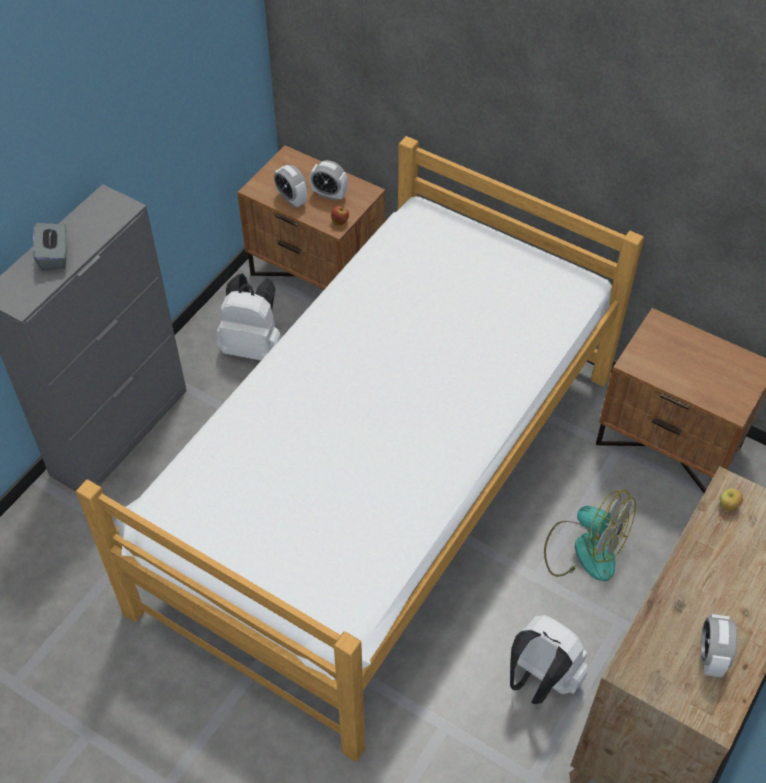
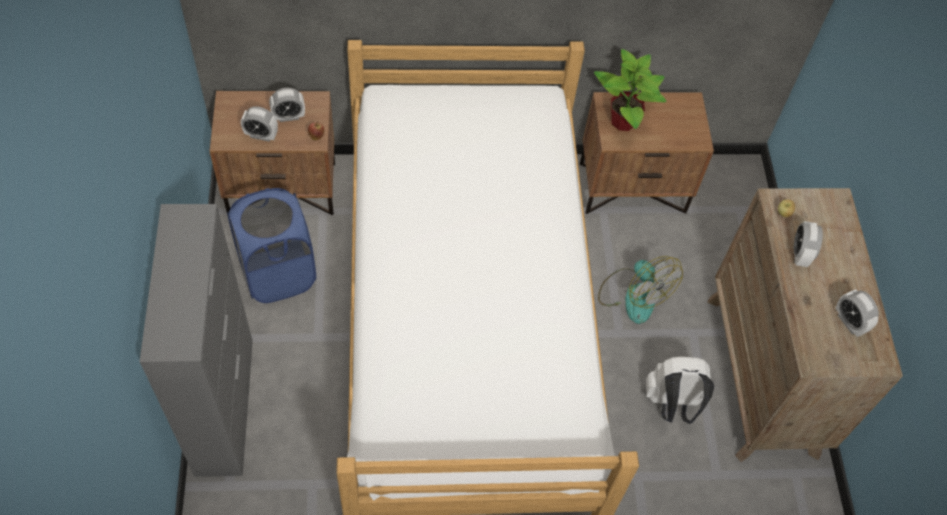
camera: 40 degrees left, 5 degrees up
grey tissue box [33,223,67,271] -> none
white backpack [216,273,281,361] -> blue laundry basket [227,188,316,303]
fan [544,490,636,581] -> fan turned 60 degrees clockwise [598,256,683,324]
none -> potted plant [594,49,667,131]
none -> alarm clock [794,221,823,267]

